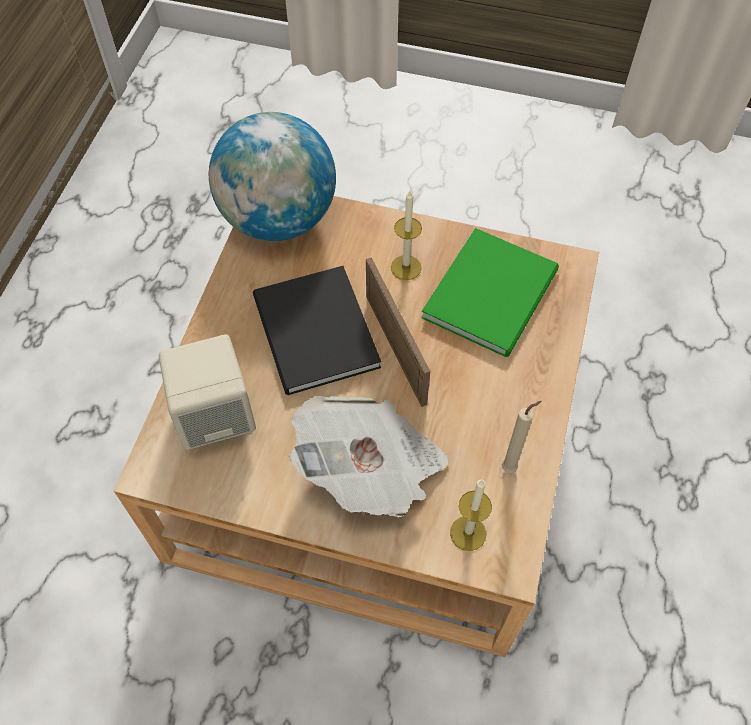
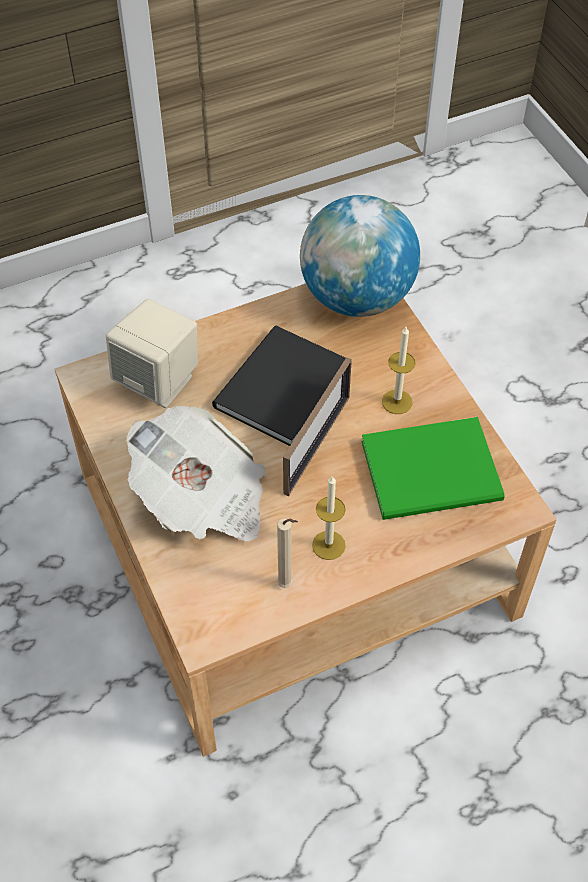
camera: 50 degrees right, 5 degrees down
candle [450,480,492,551] -> candle moved to [312,476,346,560]

